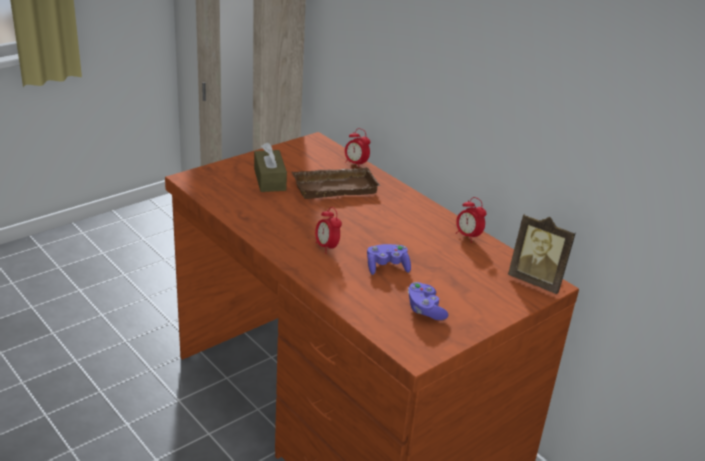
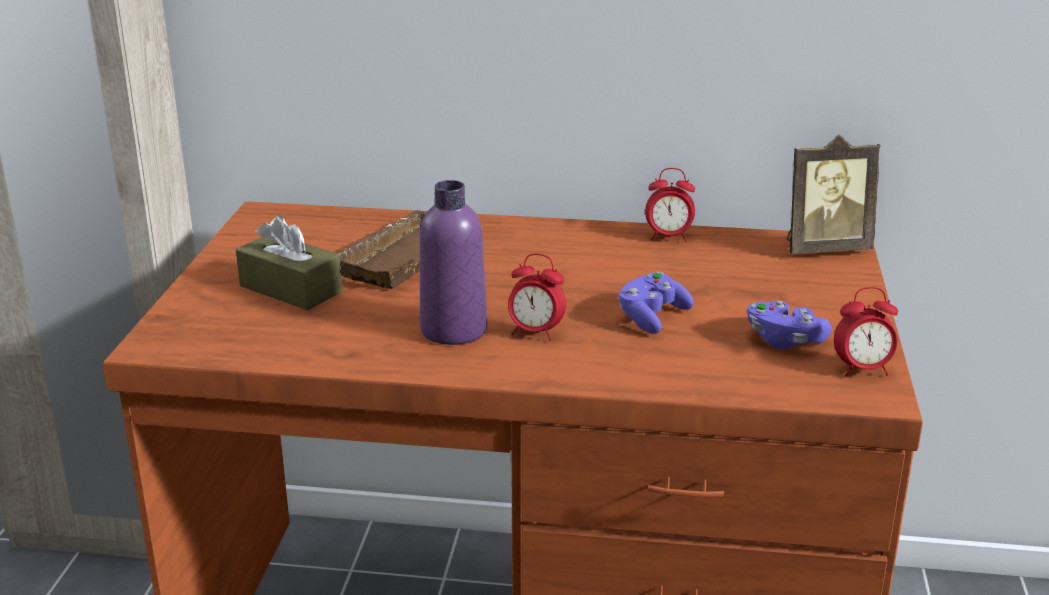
camera: 40 degrees left, 5 degrees down
alarm clock [345,128,370,166] -> alarm clock moved to [834,287,898,377]
none -> purple bottle [420,180,487,345]

